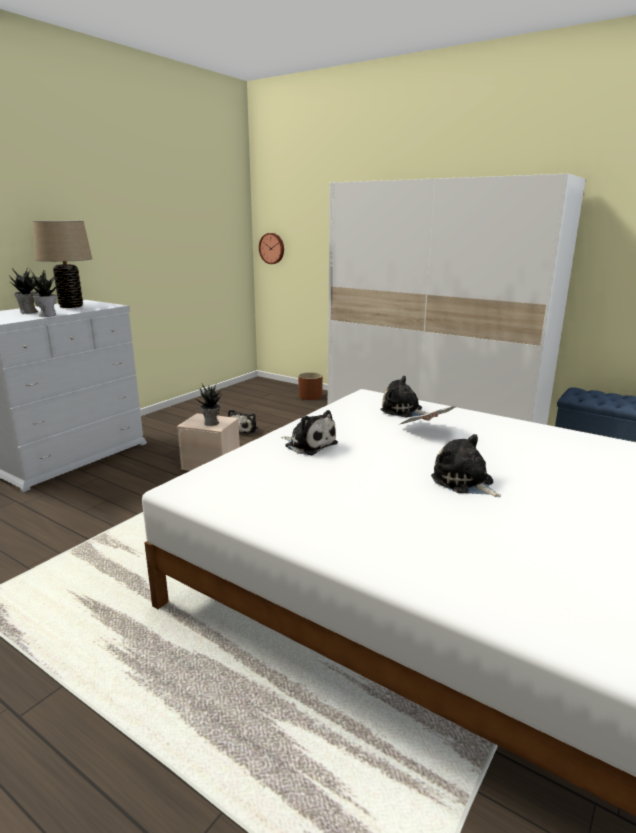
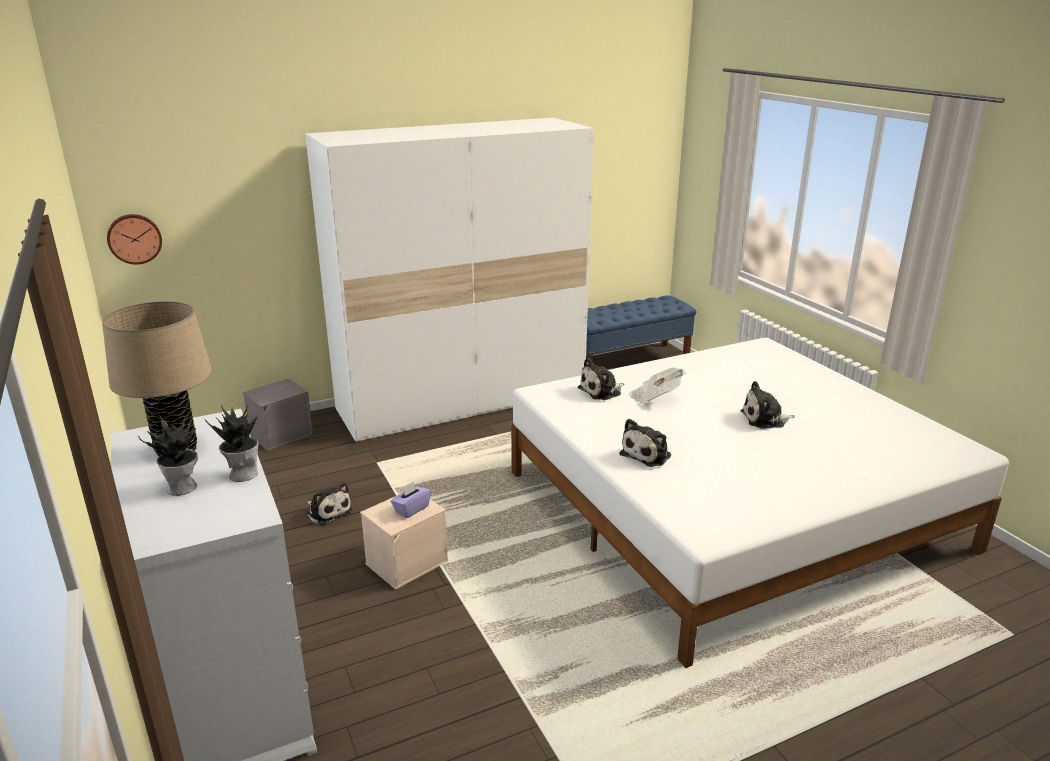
camera: 60 degrees left, 5 degrees up
potted plant [194,382,222,426] -> purple tissue box [391,481,431,518]
plush toy [281,410,338,455] -> plush toy turned 150 degrees clockwise [620,419,671,467]
brown planter [298,372,323,400] -> grey storage box [242,378,314,451]

